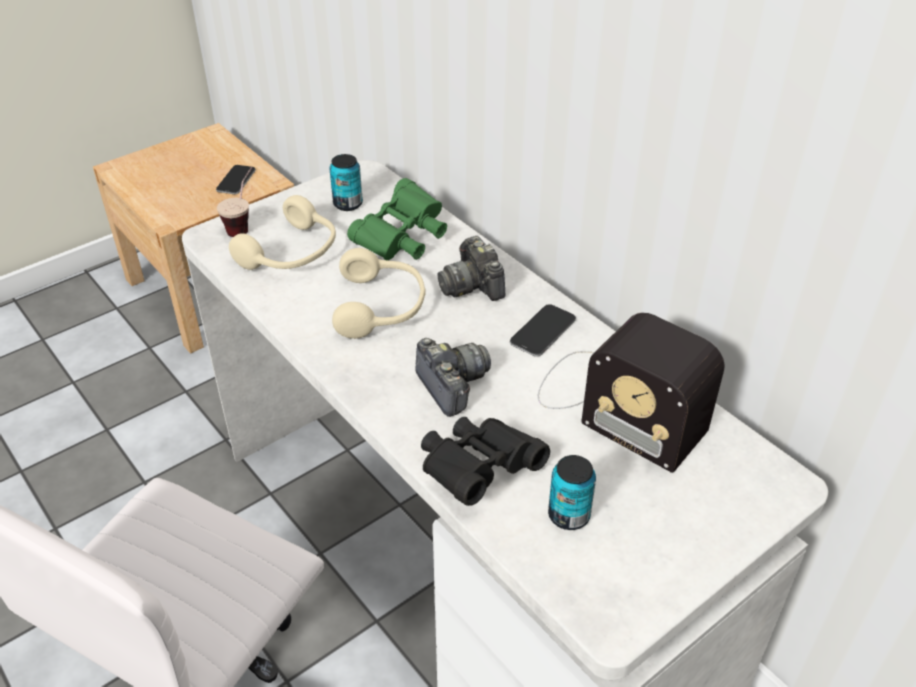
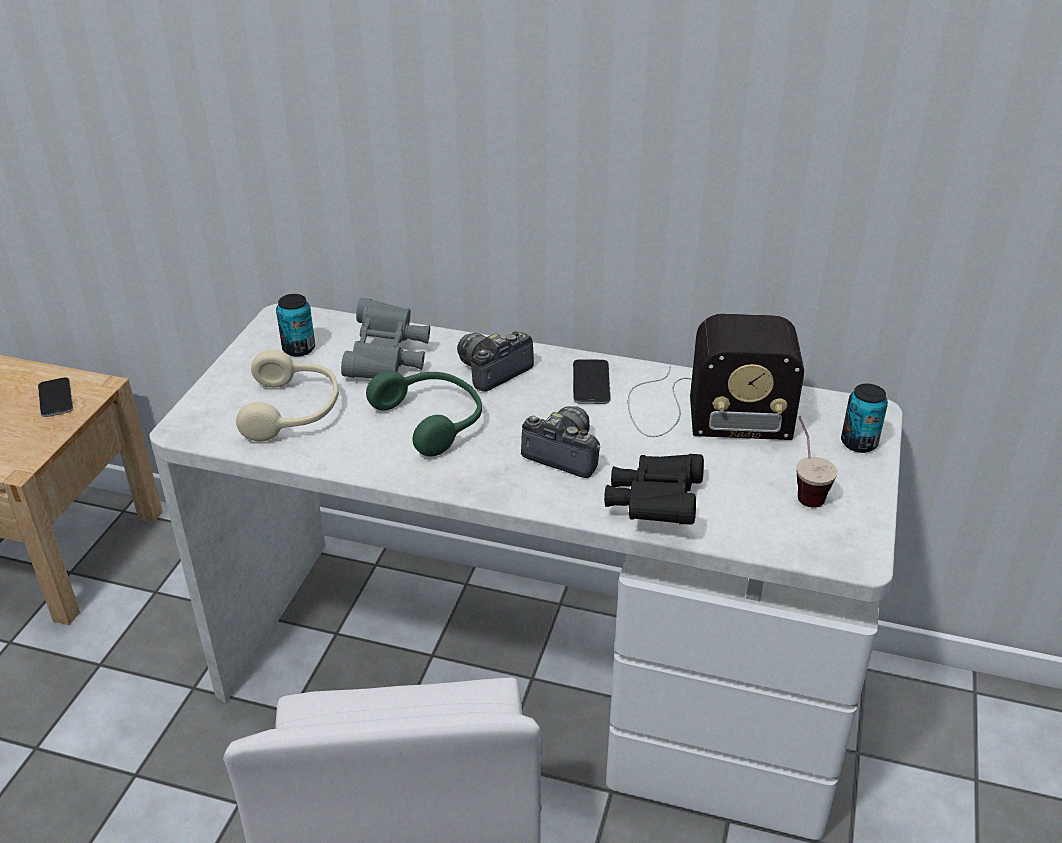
camera: 35 degrees left, 5 degrees down
cup [217,167,253,237] -> cup moved to [796,416,838,508]
beige headphones [332,248,426,339] -> green headphones [366,371,482,457]
green binoculars [347,178,447,260] -> grey binoculars [341,298,430,378]
camera [437,236,505,301] -> camera turned 105 degrees clockwise [457,331,534,392]
can [548,455,596,530] -> can moved to [841,384,888,453]

